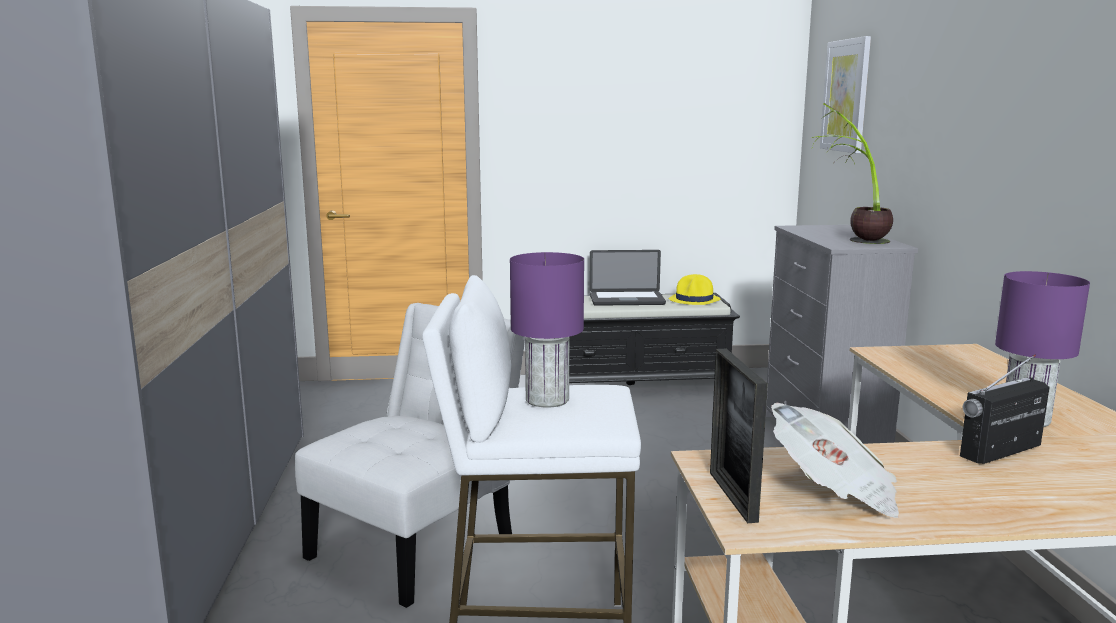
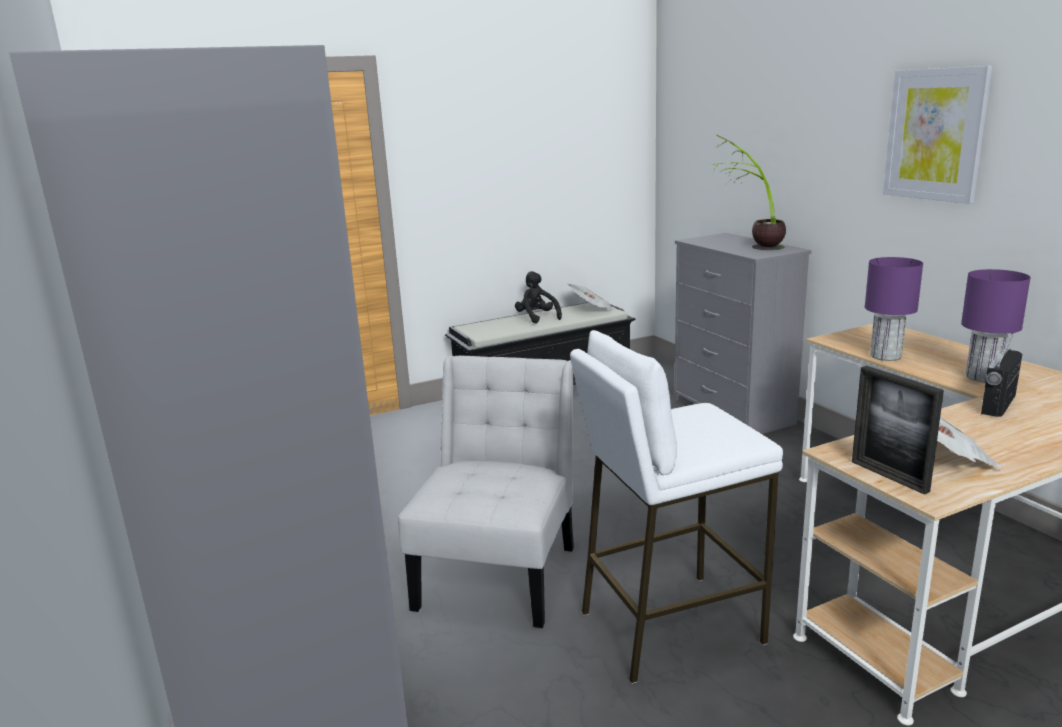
camera: 20 degrees left, 5 degrees up
purple table lamp [510,252,584,408] -> purple table lamp moved to [865,257,923,361]
laptop [589,250,666,306] -> black plush toy [515,271,562,324]
yellow hat [668,274,721,305] -> newspaper [567,284,615,311]
picture [820,36,871,153] -> picture moved to [883,66,992,204]

